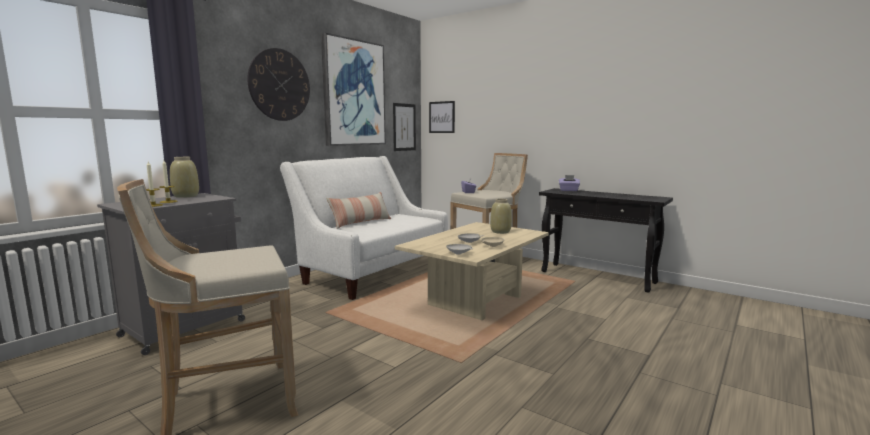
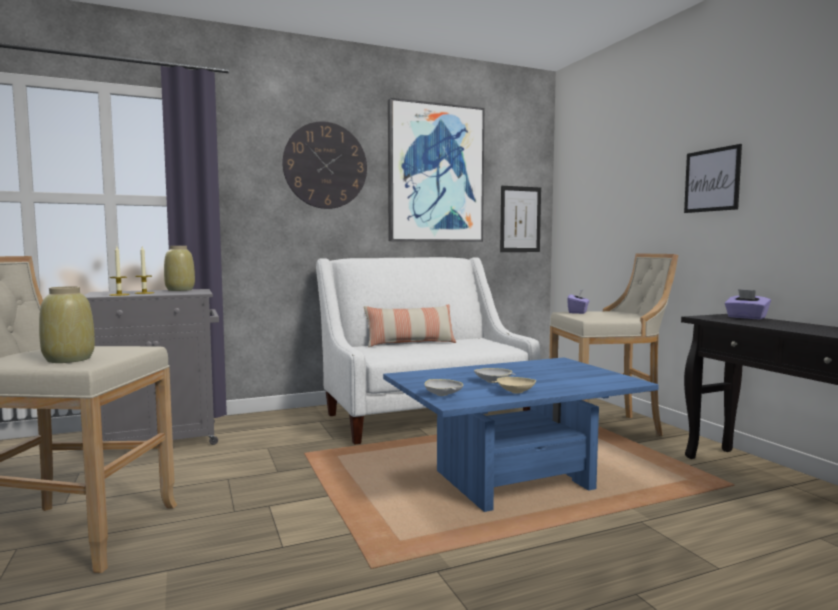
camera: 30 degrees right, 5 degrees down
beige coffee table [395,222,549,320] -> blue coffee table [383,357,659,512]
picture [429,101,455,133] -> picture moved to [684,144,742,213]
beige vase [490,199,512,234] -> beige vase moved to [39,286,95,363]

